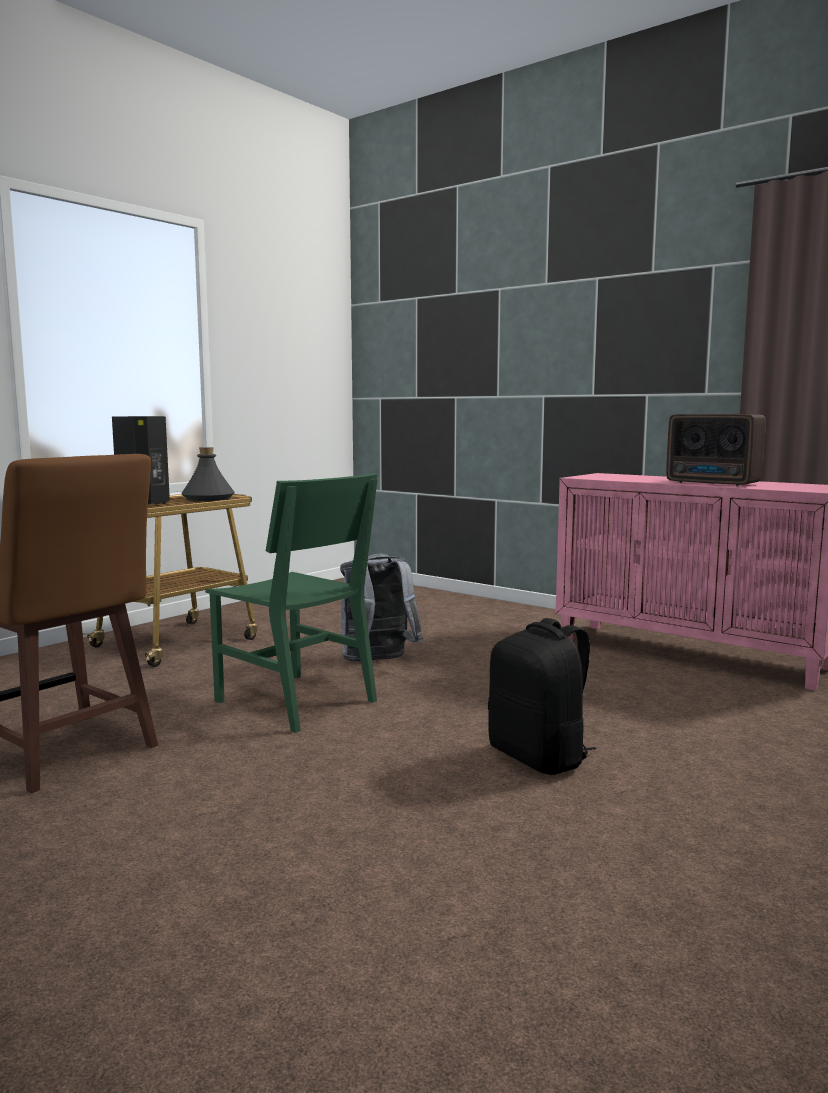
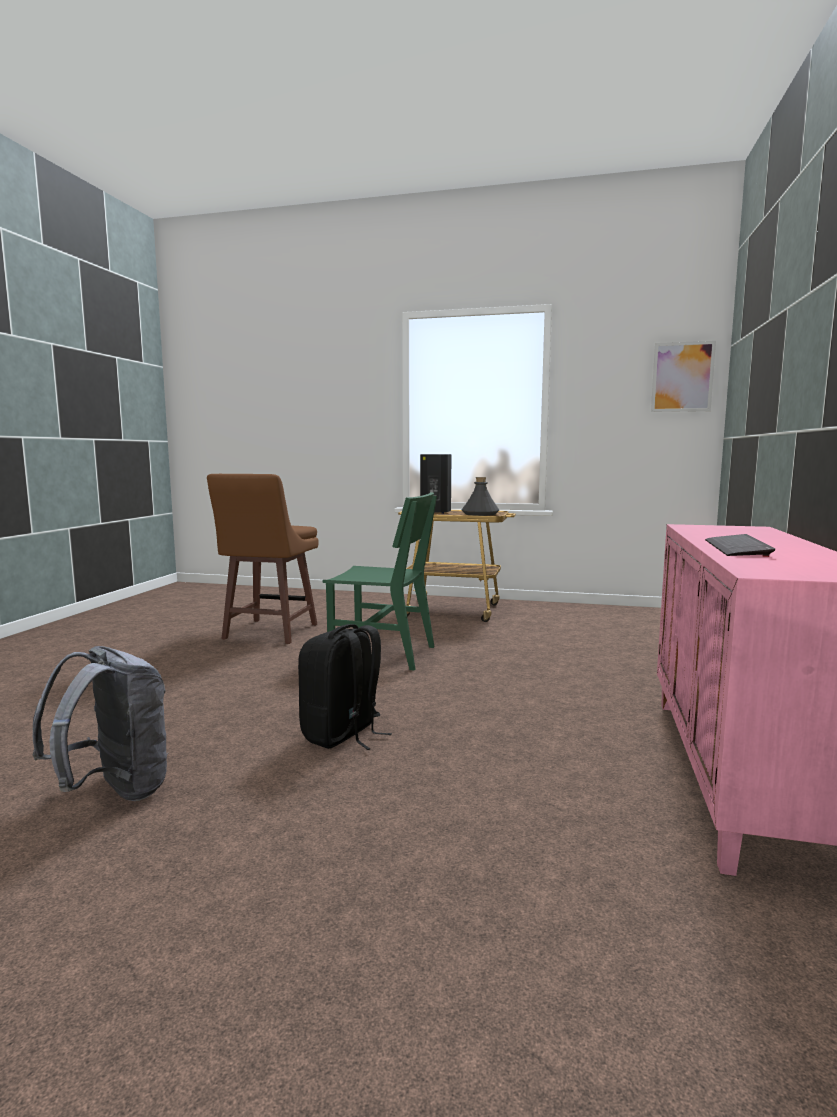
camera: 65 degrees right, 0 degrees up
green chair [205,473,377,733] -> green chair turned 90 degrees counterclockwise [323,492,437,671]
grey backpack [340,553,423,662] -> grey backpack moved to [33,646,169,801]
radio [666,414,766,486] -> keyboard [705,534,775,557]
none -> picture [651,341,716,412]

